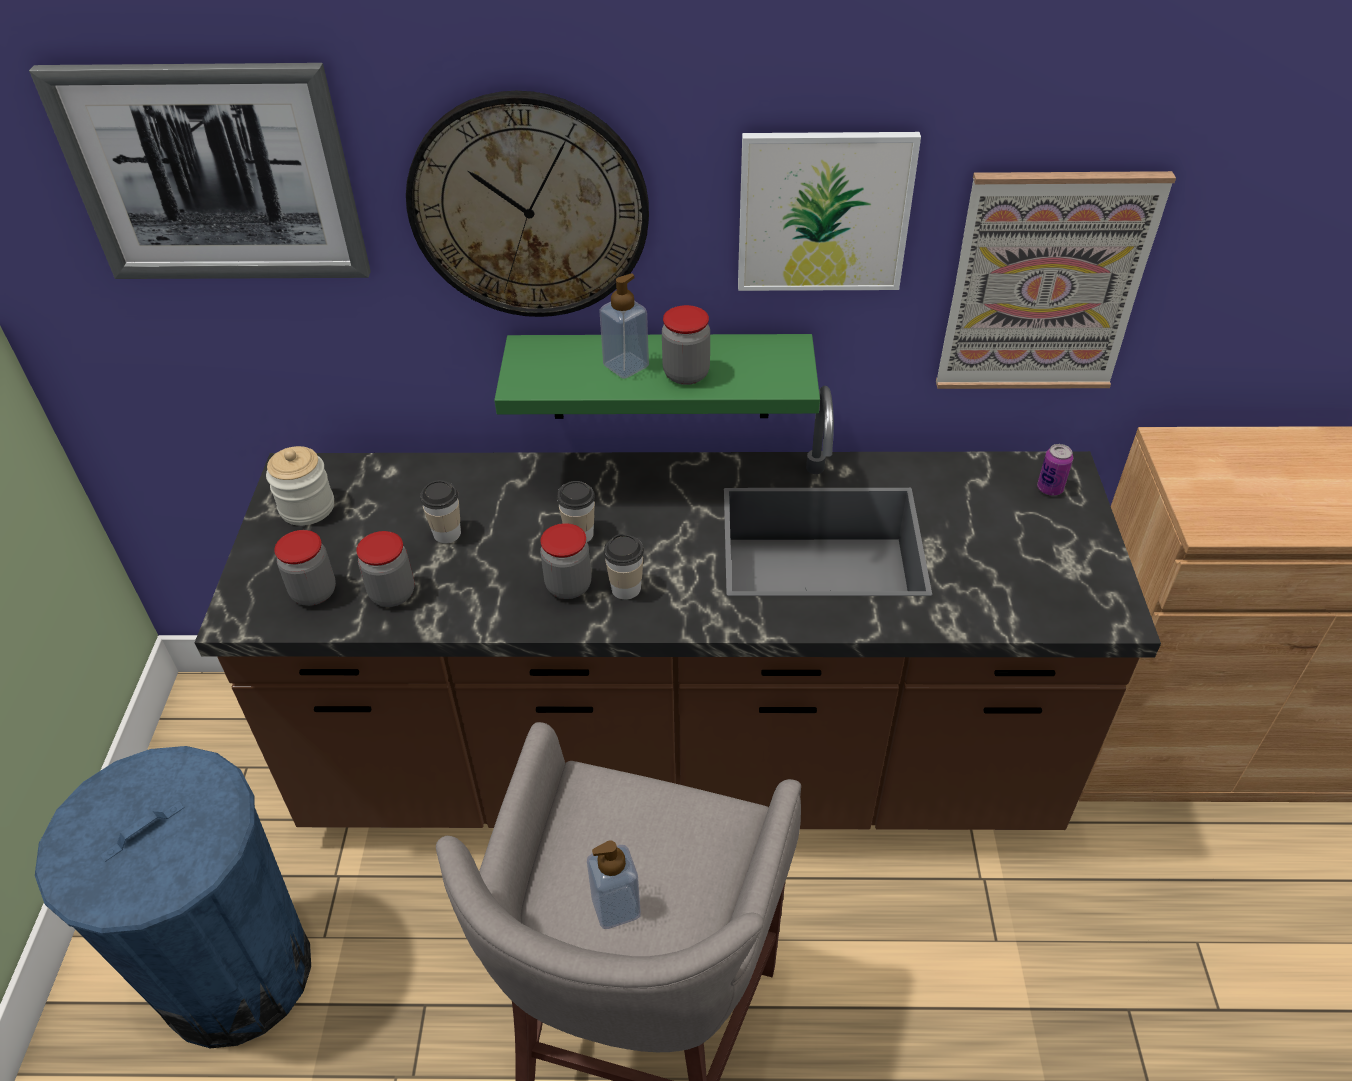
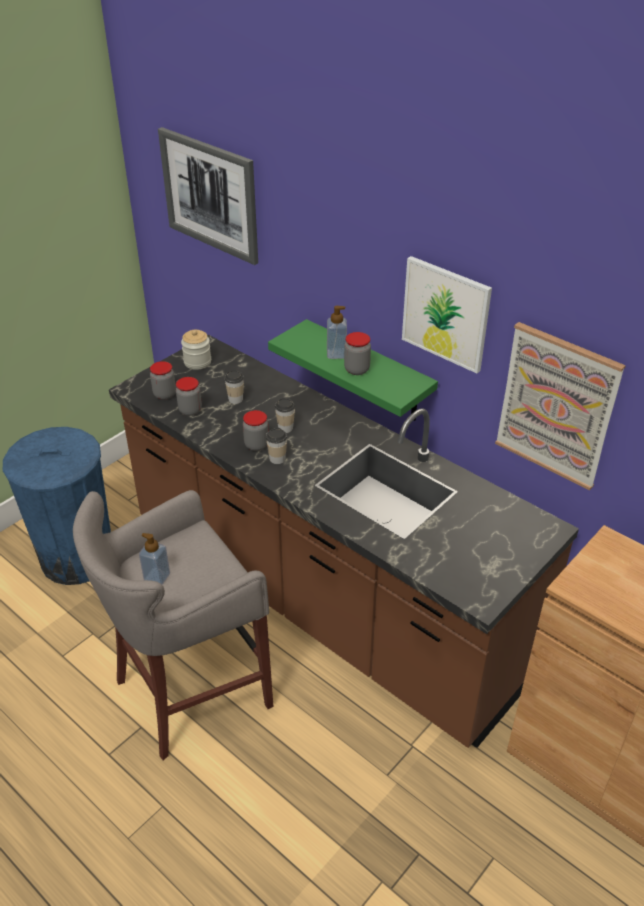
camera: 40 degrees right, 5 degrees down
wall clock [406,91,649,317] -> none
can [1037,444,1073,496] -> none

